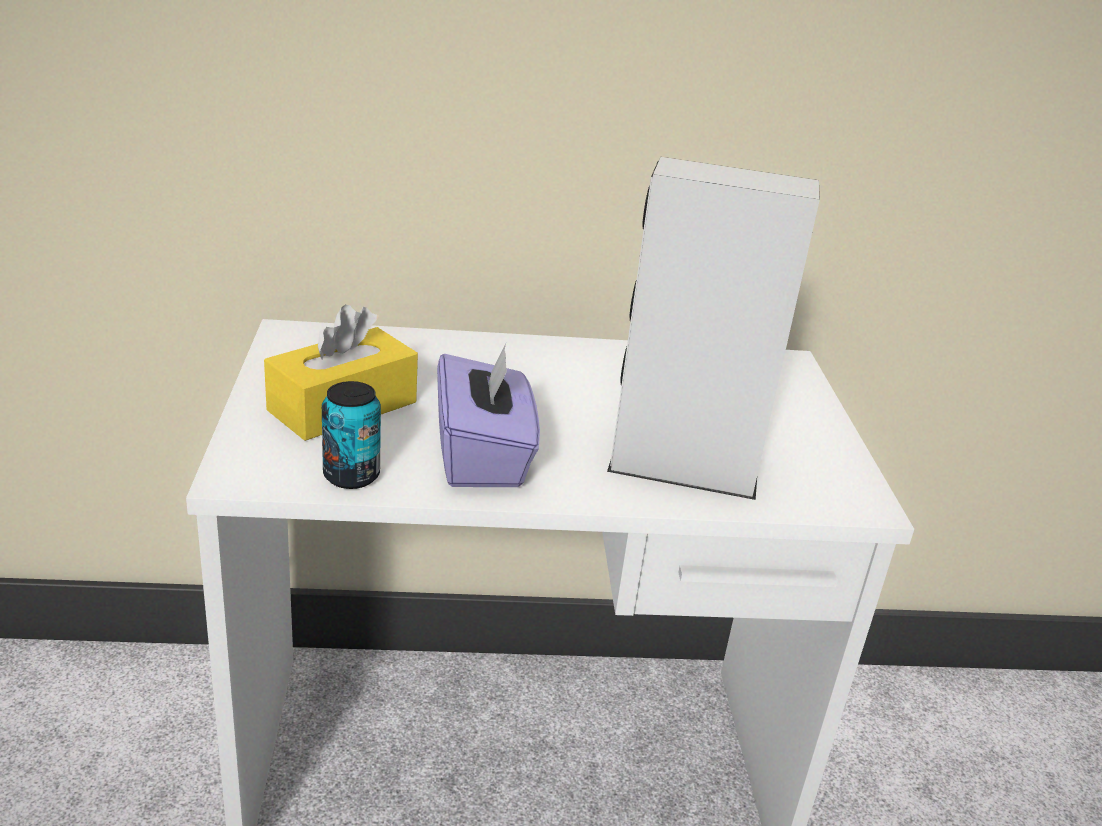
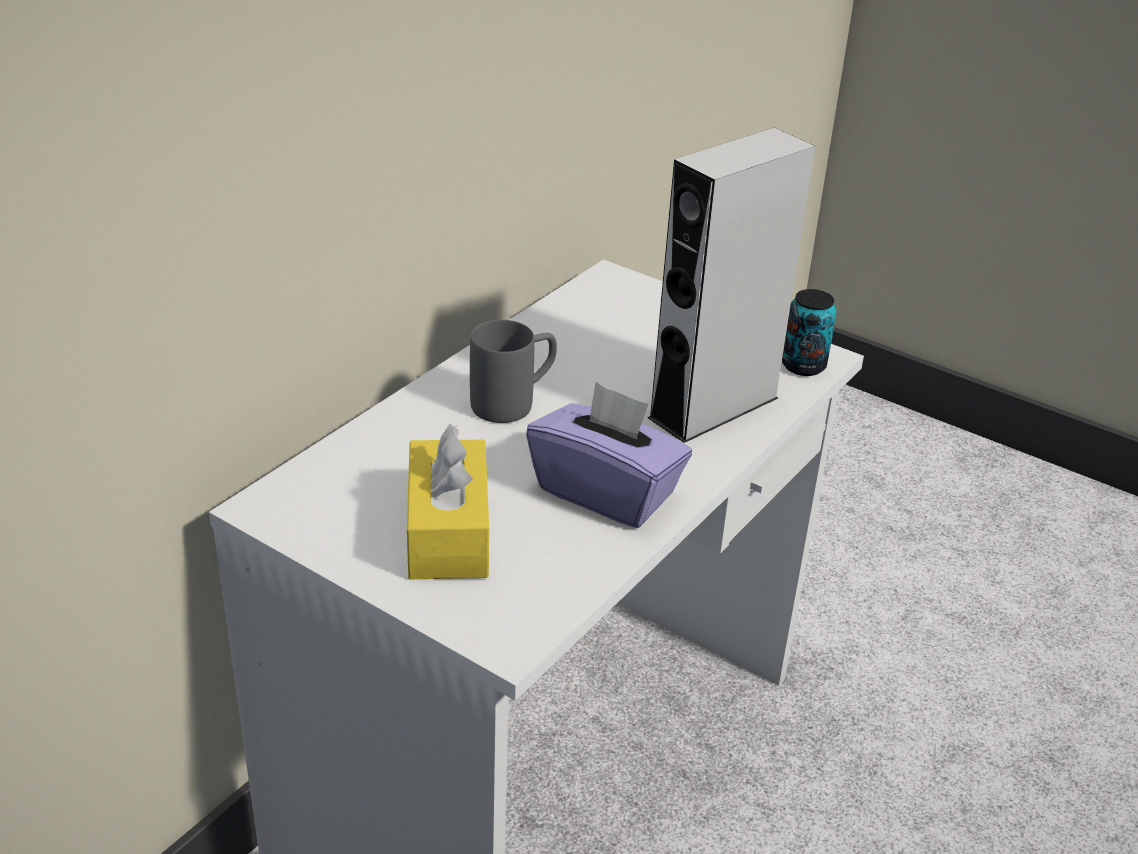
camera: 50 degrees left, 5 degrees up
can [322,381,381,489] -> can moved to [782,289,837,376]
none -> grey mug [470,320,557,423]

